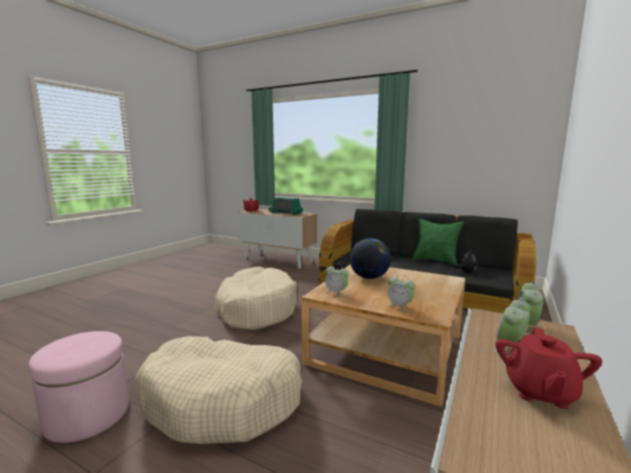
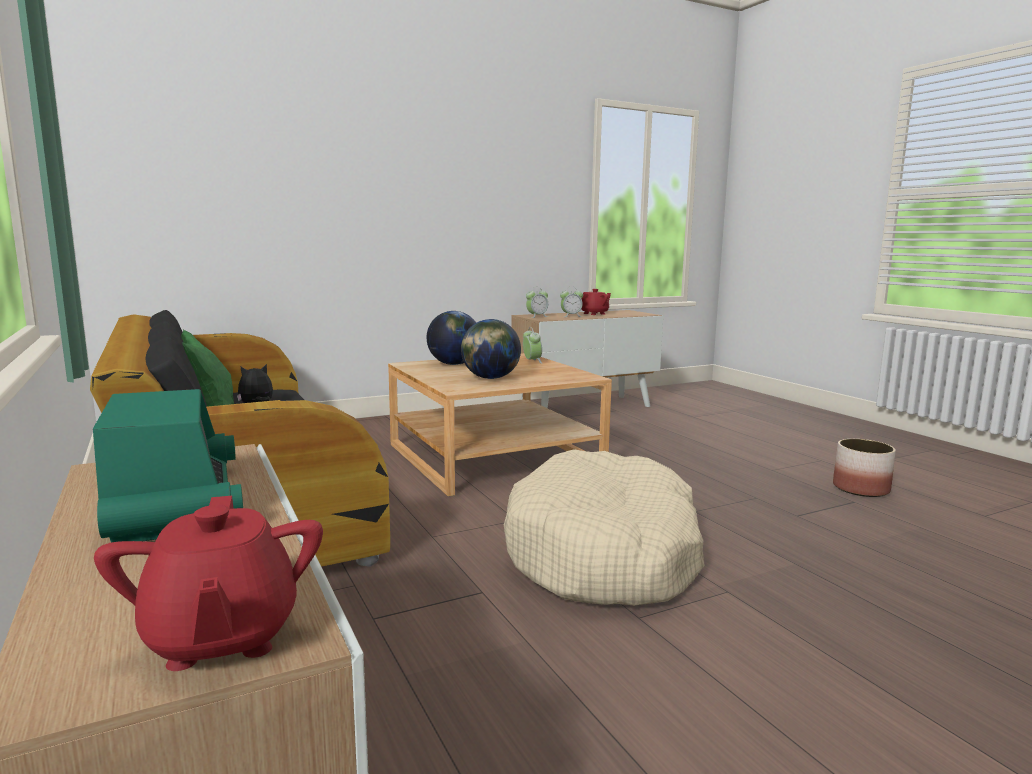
camera: 145 degrees left, 0 degrees up
pink ottoman [28,331,129,443] -> planter [833,439,896,497]
beige dog bed [135,336,302,444] -> none
alarm clock [325,263,349,297] -> none
none -> globe [427,311,476,365]

